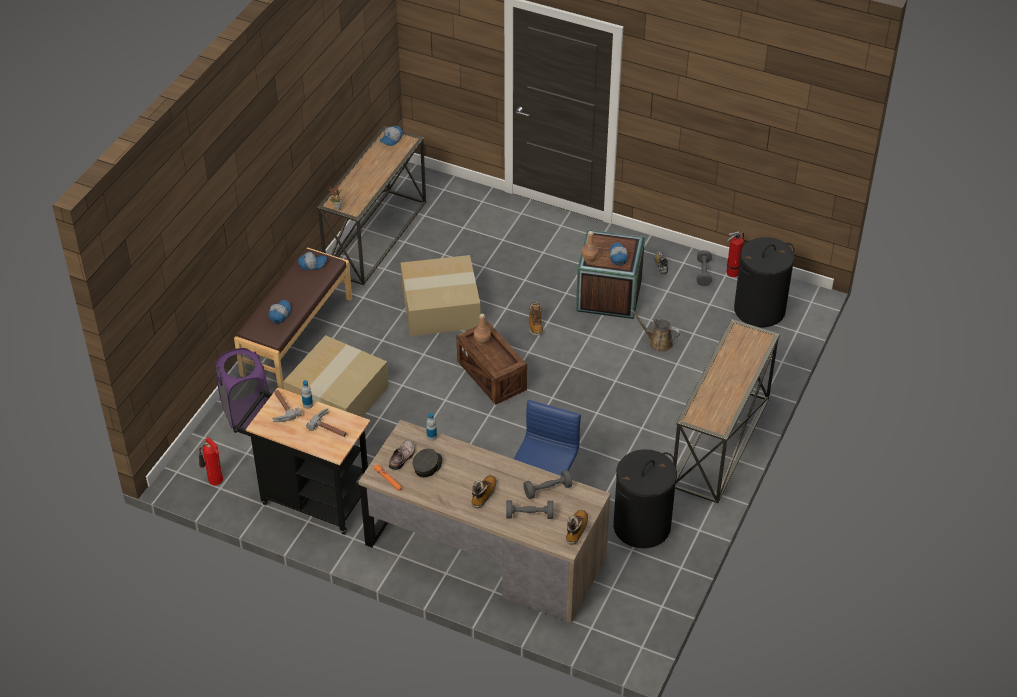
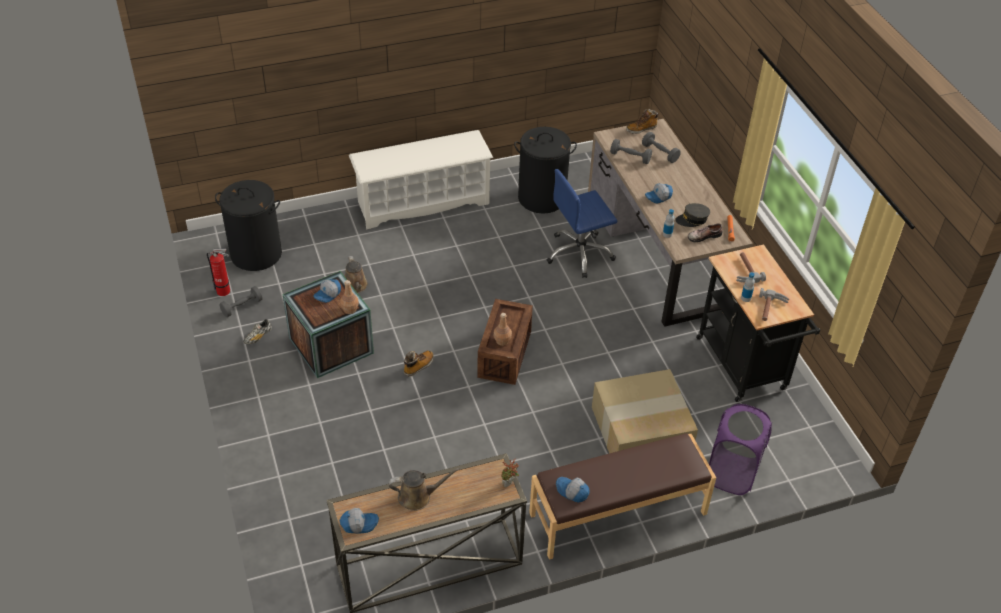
camera: 135 degrees left, 0 degrees up
fire extinguisher [199,437,223,486] -> none
cap [268,300,291,324] -> cap moved to [645,183,673,203]
cardboard box [401,255,480,336] -> none
boot [472,475,497,508] -> none
console table [674,319,780,503] -> white shoe rack [349,130,493,229]
none -> brown watering can [389,468,460,511]

